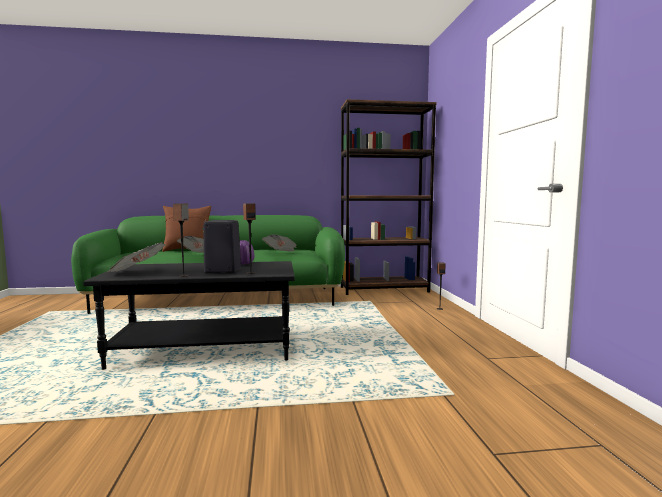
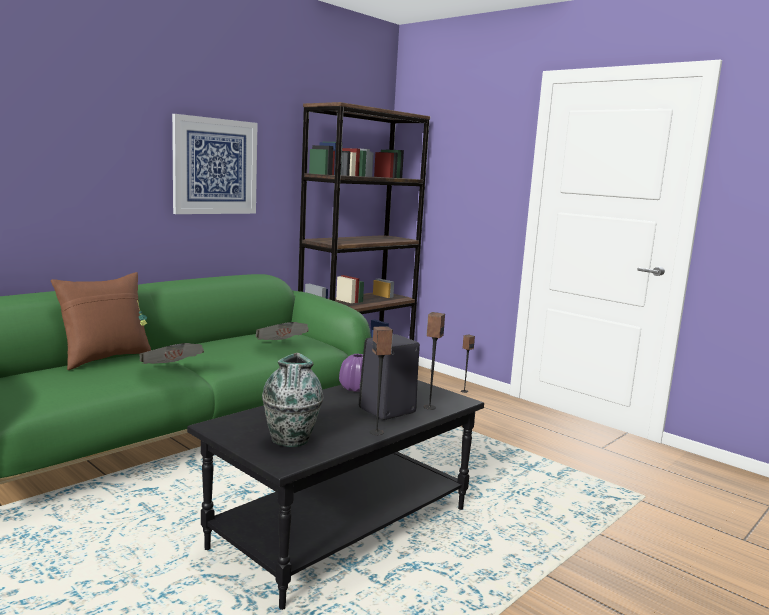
camera: 40 degrees left, 5 degrees up
newspaper [106,242,166,272] -> vase [262,353,324,447]
none -> picture [172,114,258,214]

